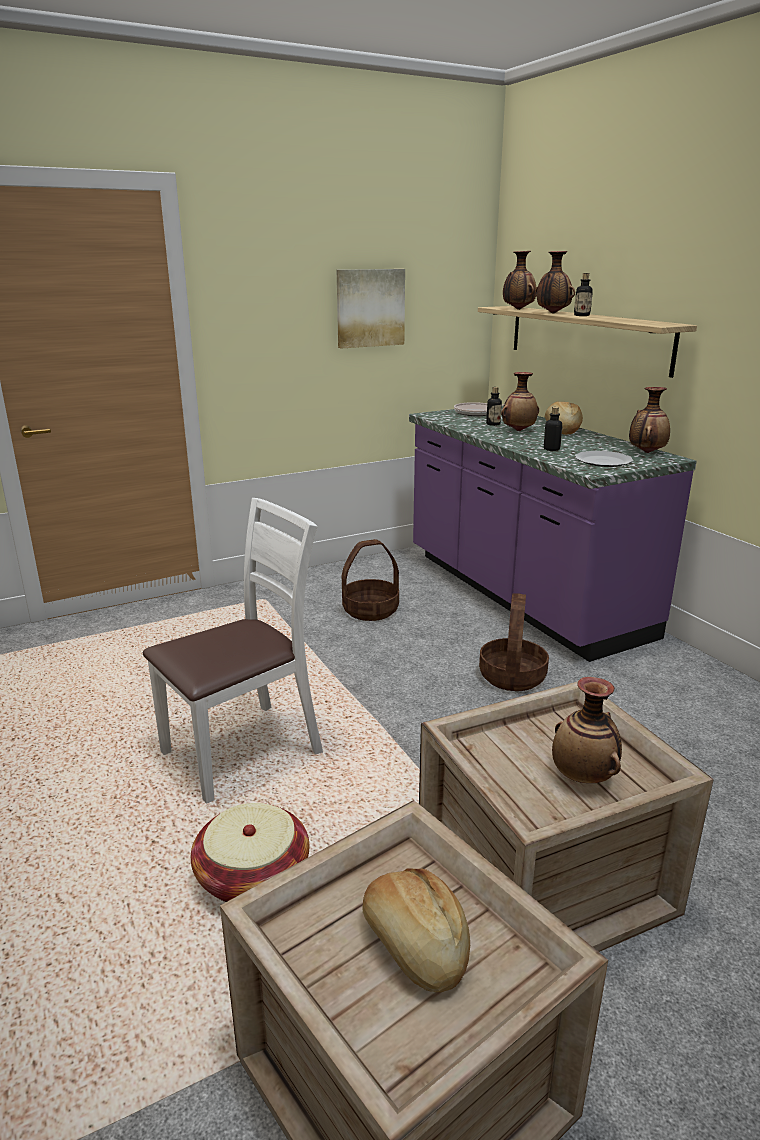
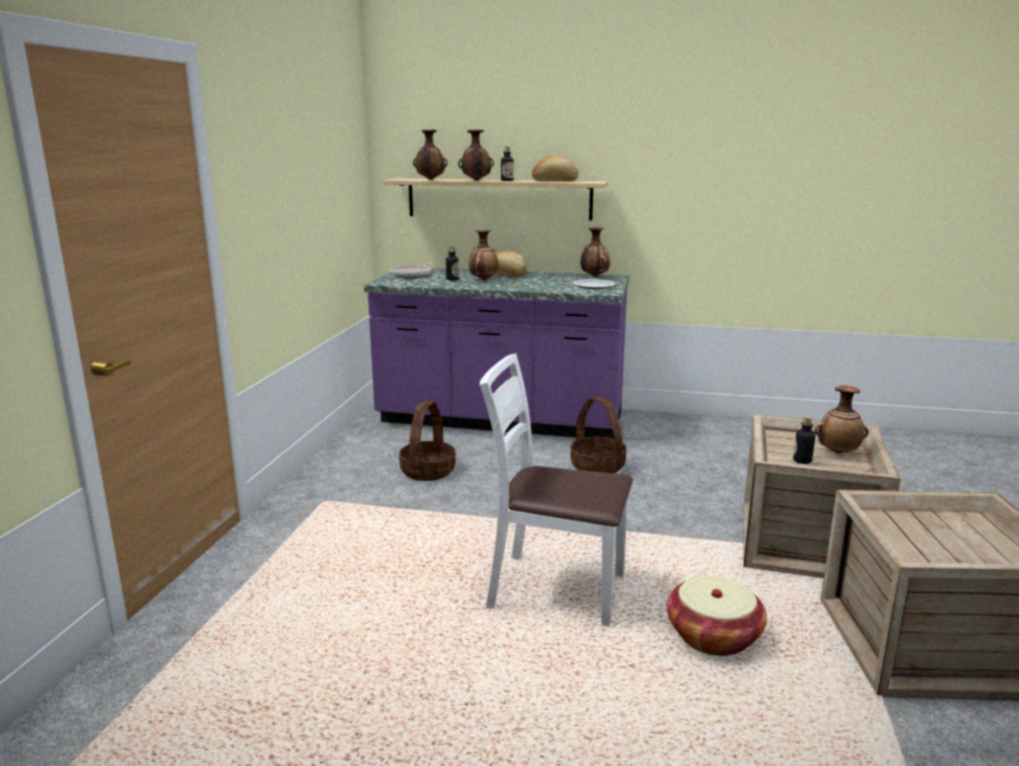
camera: 50 degrees left, 5 degrees down
white chair [143,498,323,804] -> white chair turned 75 degrees counterclockwise [480,354,633,627]
picture [337,269,405,348] -> none
bread [362,868,470,992] -> bread moved to [532,156,578,181]
bottle [544,407,563,451] -> bottle moved to [793,416,815,464]

